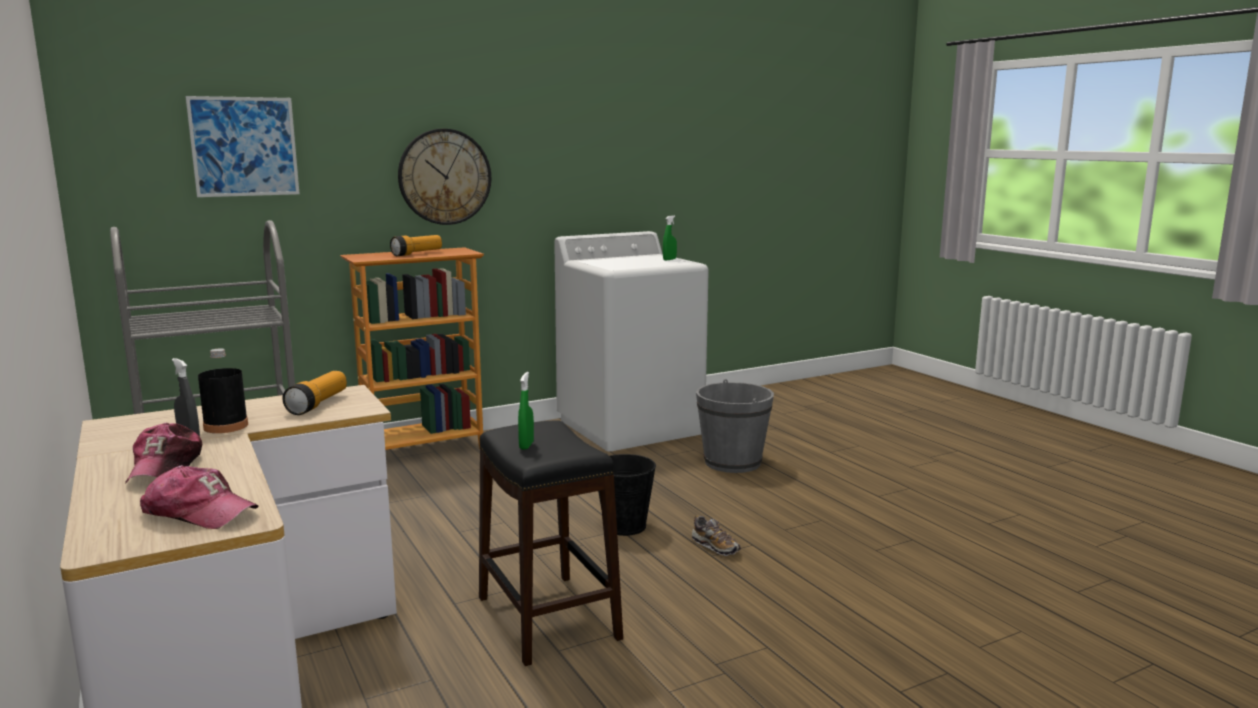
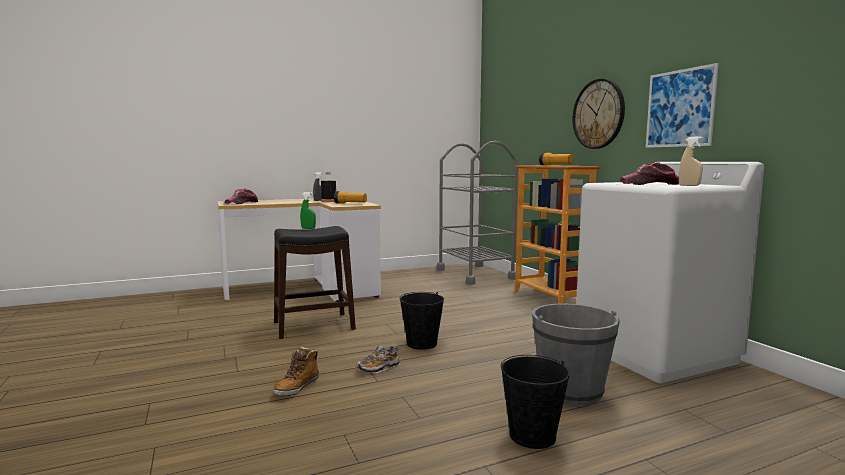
camera: 95 degrees right, 5 degrees down
cap [125,423,202,484] -> cap moved to [620,162,679,185]
picture [186,96,300,197] -> picture moved to [646,63,719,148]
green spray bottle [663,215,677,261] -> beige spray bottle [679,136,703,186]
none -> boot [273,346,319,396]
none -> black bucket [501,355,570,449]

